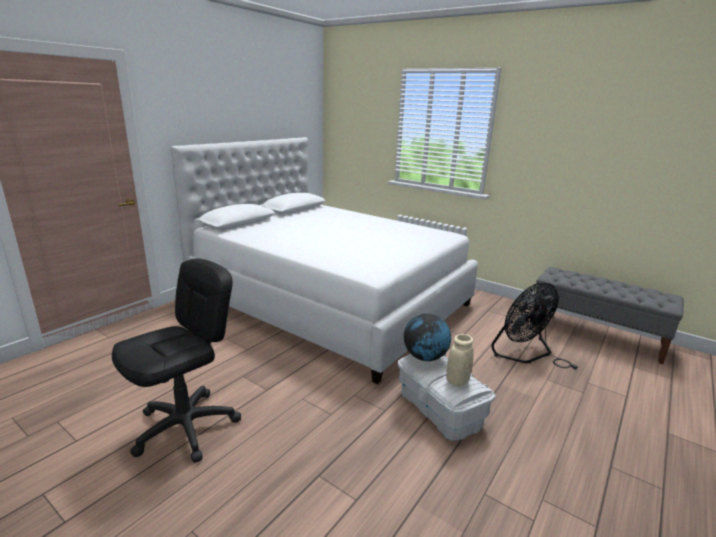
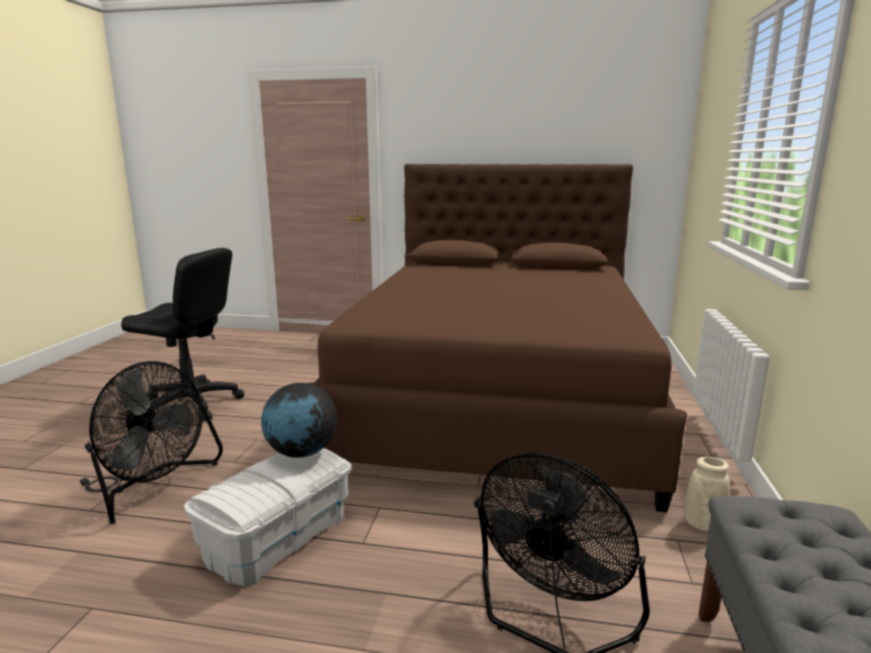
camera: 65 degrees right, 5 degrees down
white bed [171,137,478,384] -> brown bed [308,164,687,512]
beige vase [446,334,473,386] -> beige vase moved to [684,457,730,532]
none -> black fan [80,361,223,524]

